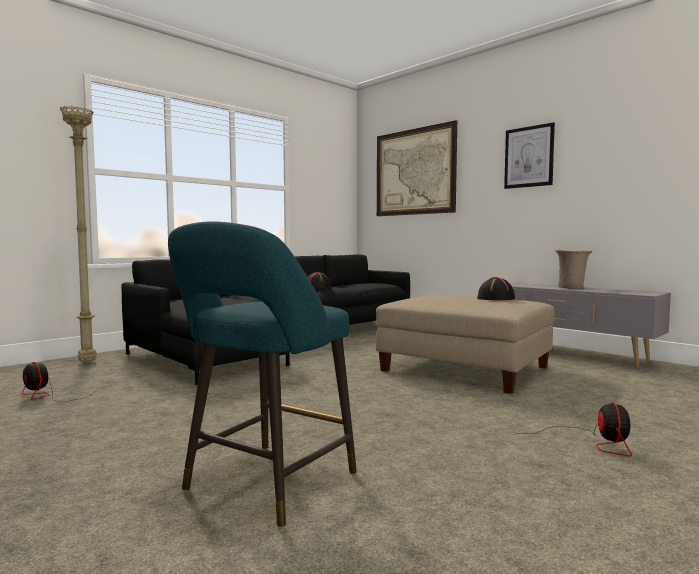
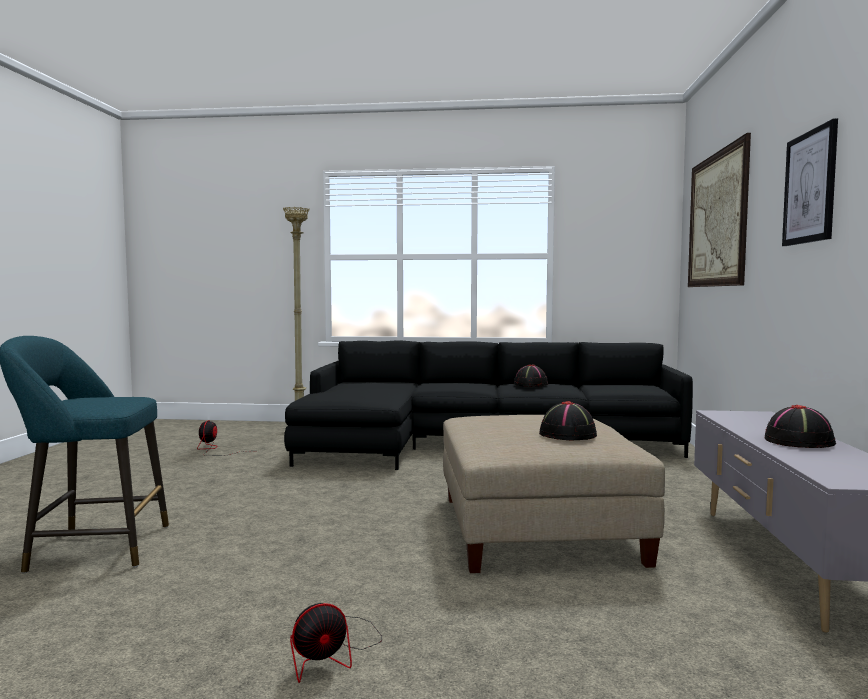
camera: 50 degrees right, 0 degrees up
beige vase [555,250,592,289] -> black hat [765,405,836,448]

